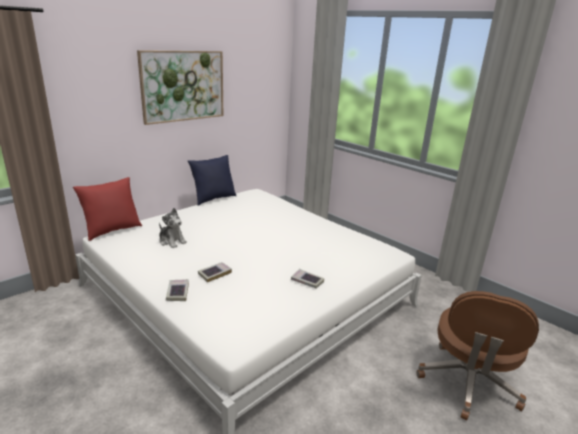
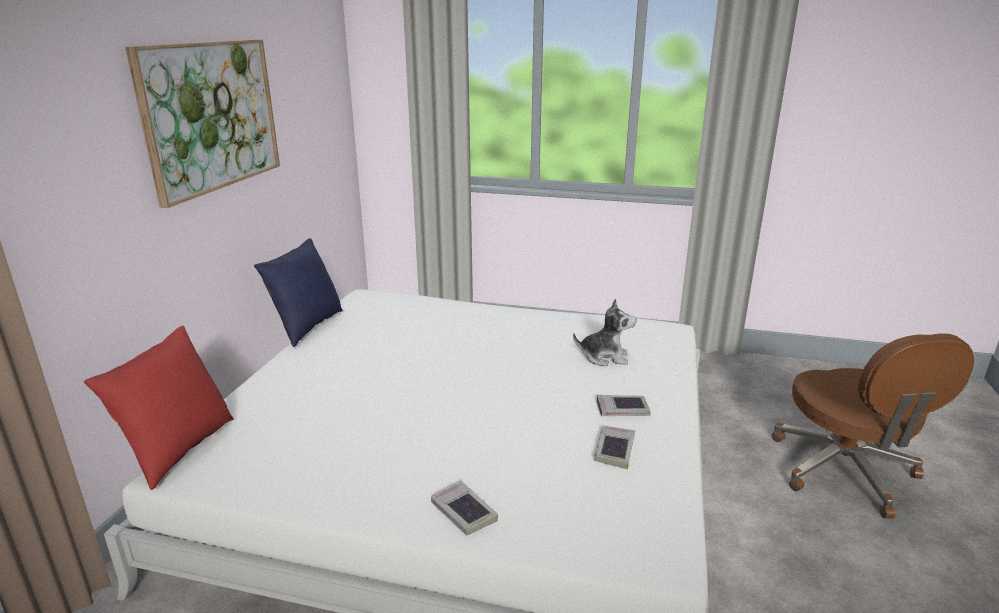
camera: 30 degrees left, 0 degrees up
plush toy [159,208,187,248] -> plush toy moved to [573,299,637,367]
book [198,262,232,282] -> book moved to [594,426,635,469]

